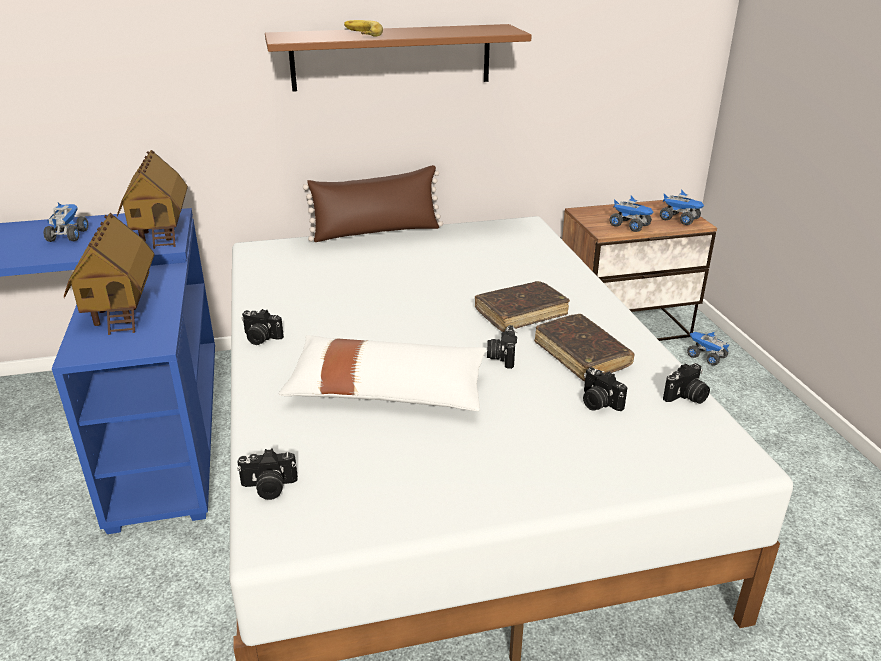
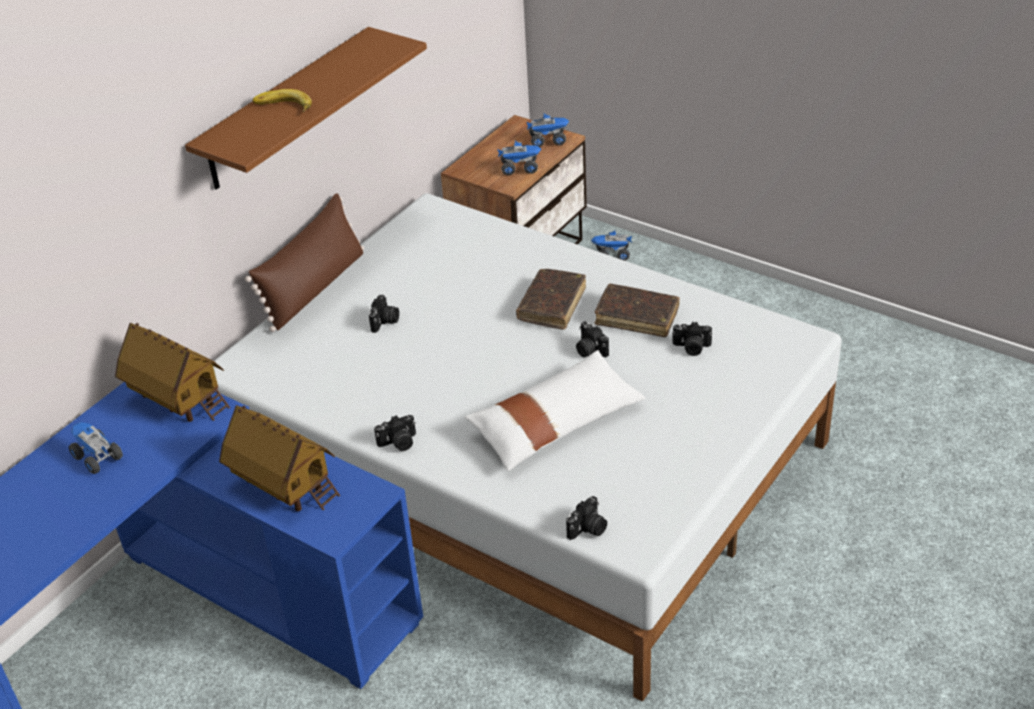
camera: 40 degrees left, 10 degrees up
camera [663,363,710,404] -> camera moved to [369,295,399,333]

